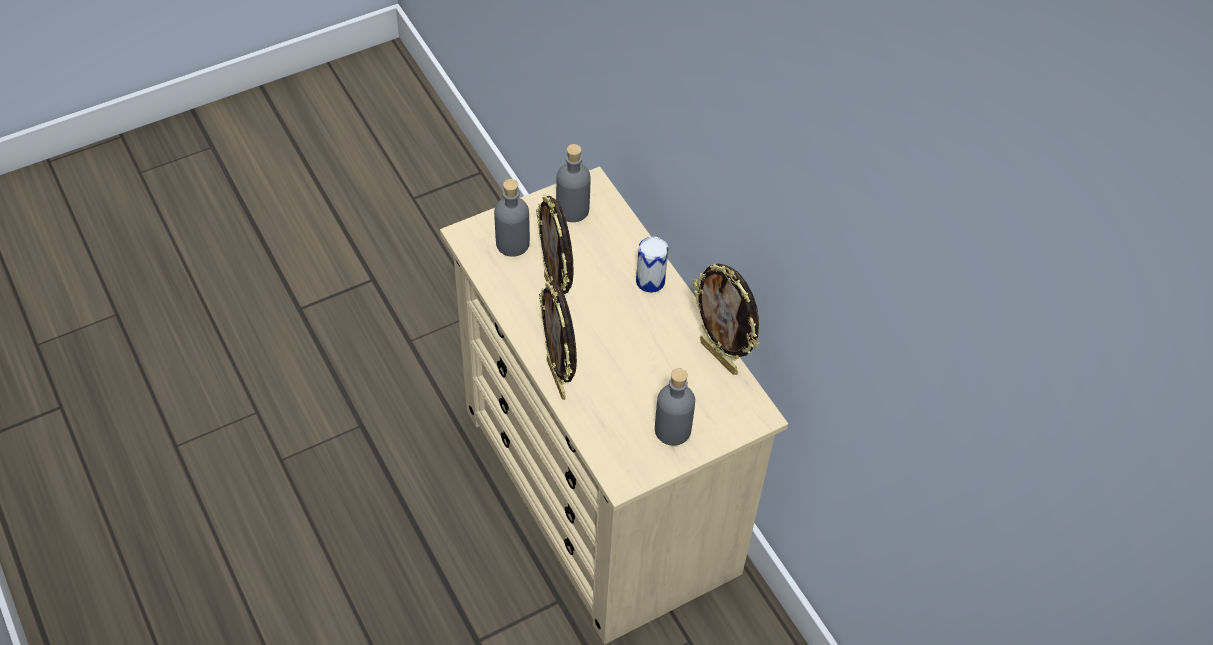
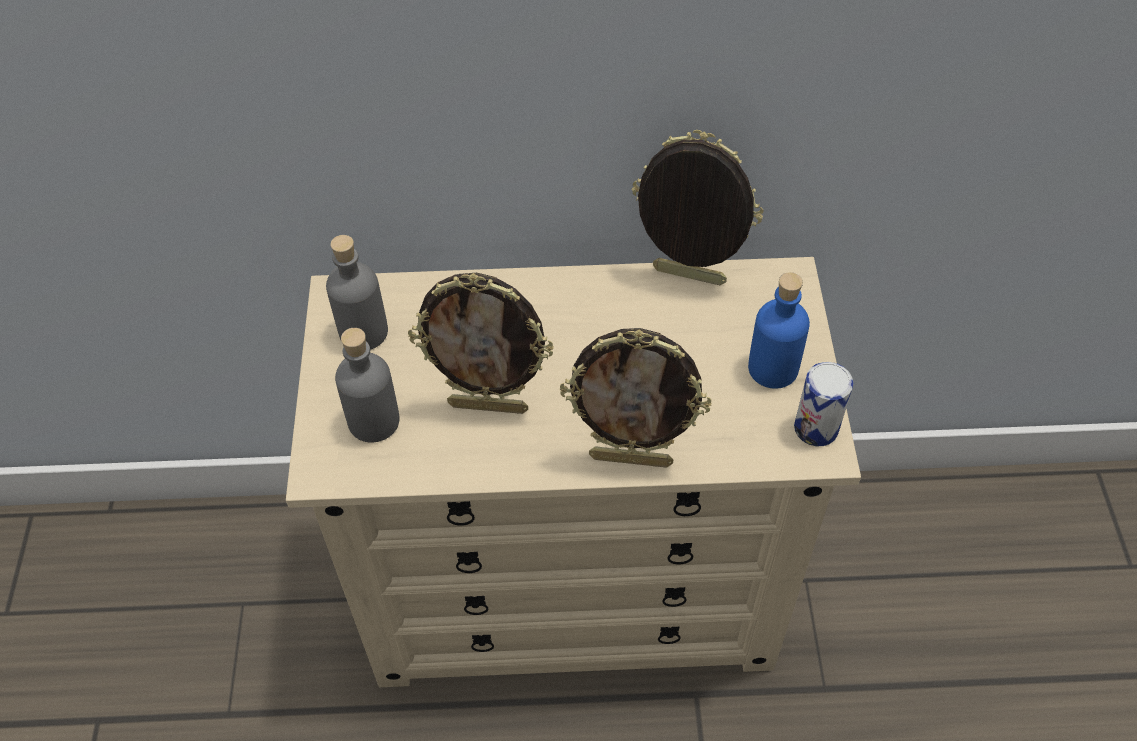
camera: 60 degrees left, 0 degrees up
can [636,236,668,293] -> can moved to [794,362,853,446]
grey bottle [655,368,695,446] -> blue bottle [748,272,810,389]
picture frame [692,263,759,375] -> picture frame turned 150 degrees counterclockwise [632,130,763,285]

